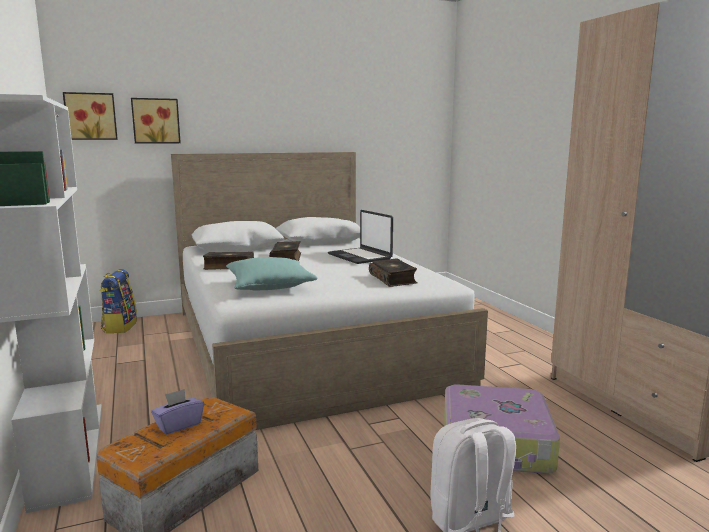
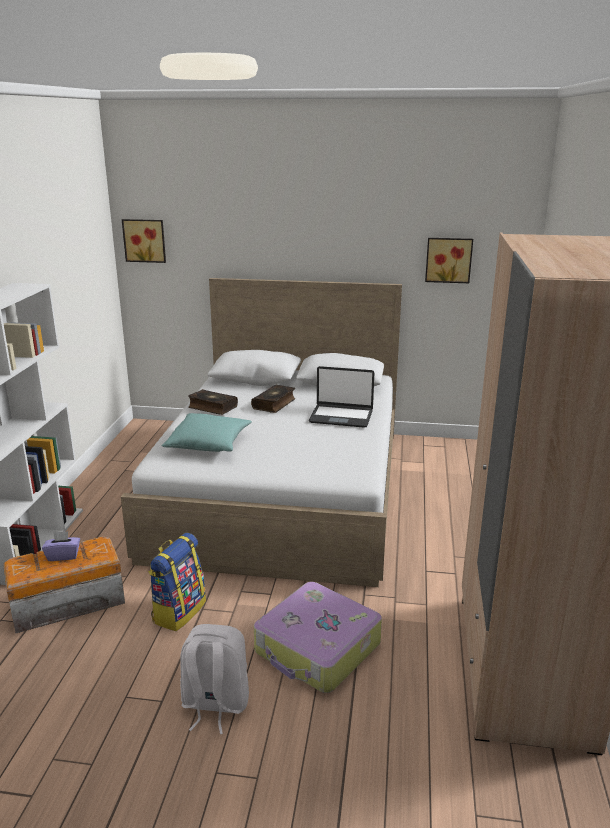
camera: 30 degrees right, 10 degrees up
backpack [100,269,137,333] -> backpack moved to [148,533,206,631]
picture [131,98,181,144] -> picture moved to [425,238,473,283]
laptop [328,210,393,264] -> laptop turned 75 degrees counterclockwise [309,366,374,428]
book [369,258,418,287] -> none

